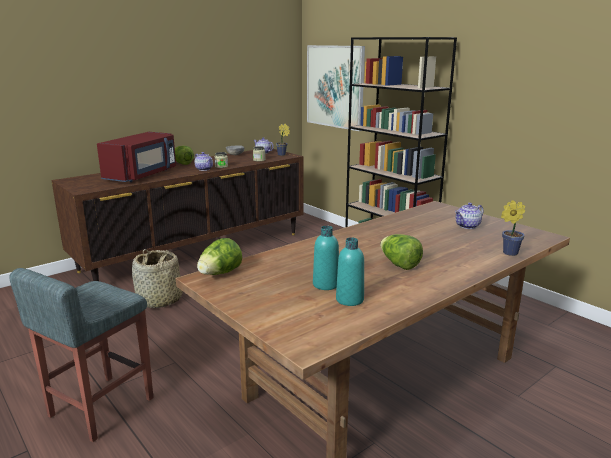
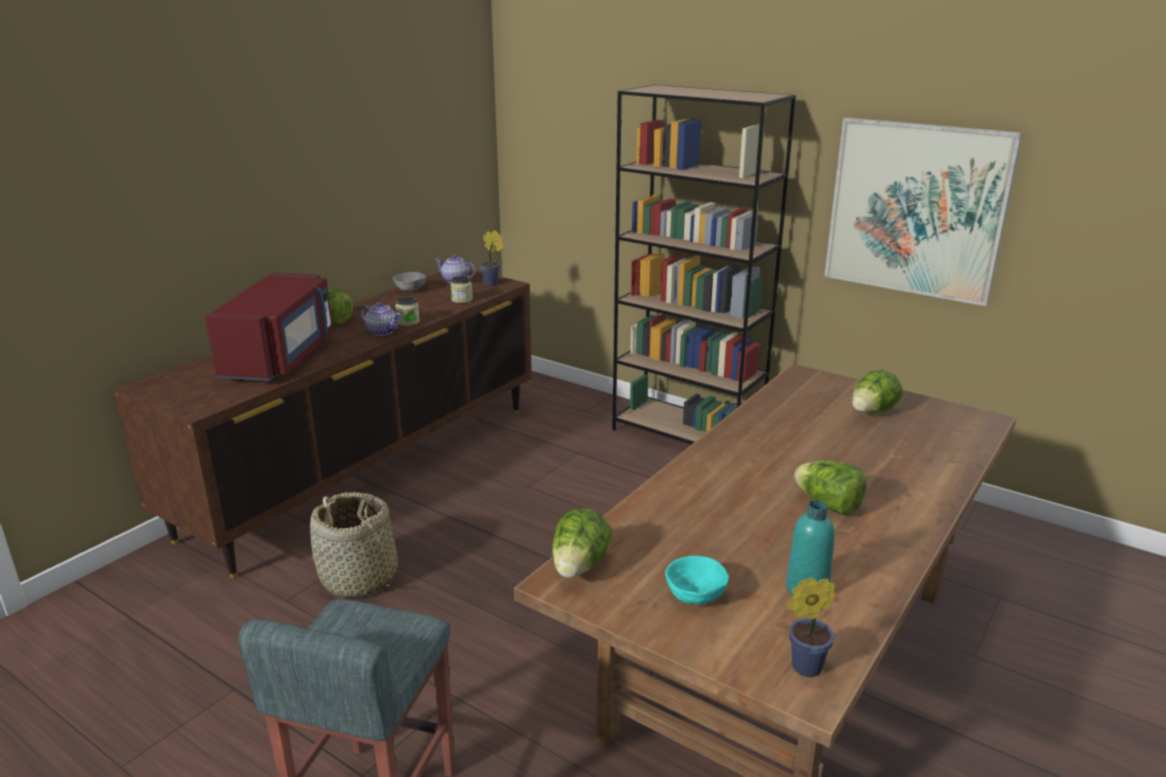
camera: 15 degrees left, 5 degrees up
picture [307,45,365,131] -> picture moved to [824,118,1022,306]
turquoise bottle [313,226,339,290] -> none
teapot [455,203,483,229] -> lettuce [852,370,903,413]
potted plant [501,200,525,256] -> potted plant moved to [787,577,836,677]
none -> turquoise bowl [665,556,729,605]

